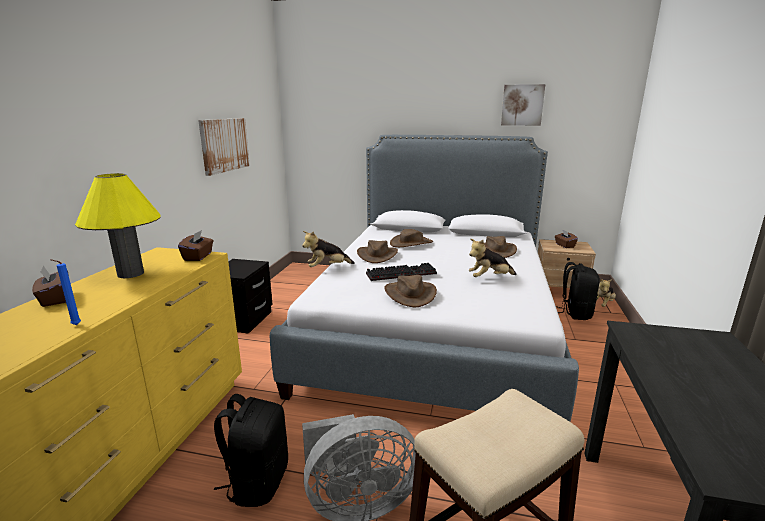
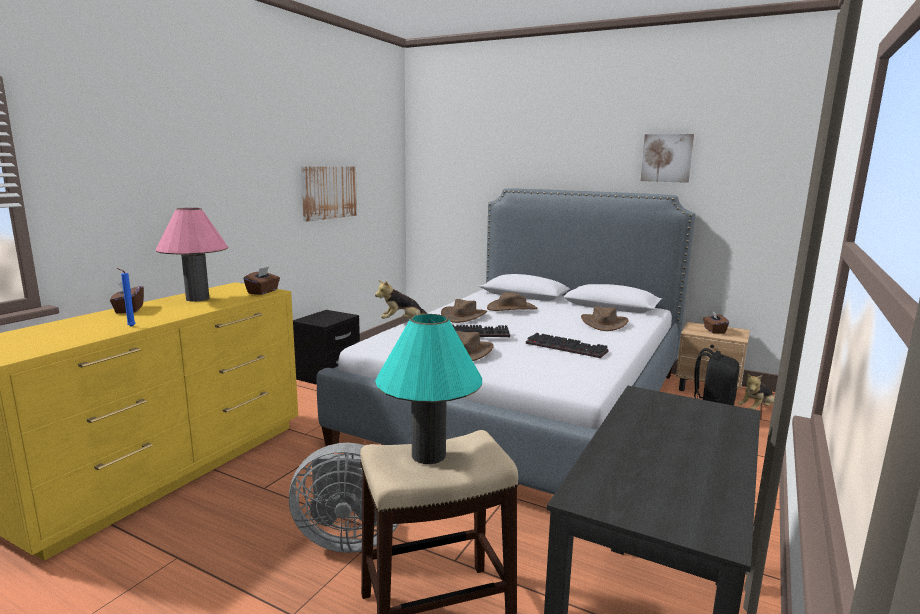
camera: 15 degrees right, 5 degrees down
yellow table lamp [75,173,161,278] -> pink table lamp [156,208,228,302]
black backpack [214,394,288,507] -> none
plush toy [469,239,517,277] -> keyboard [526,333,609,358]
none -> turquoise table lamp [375,314,482,464]

